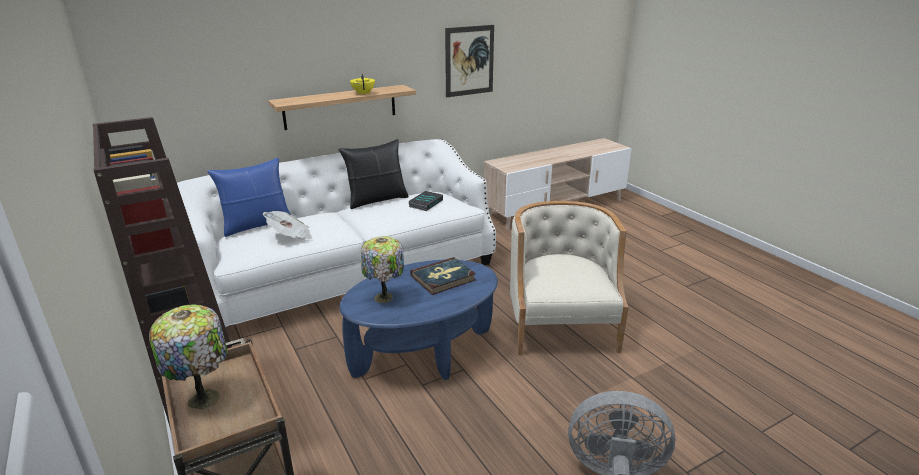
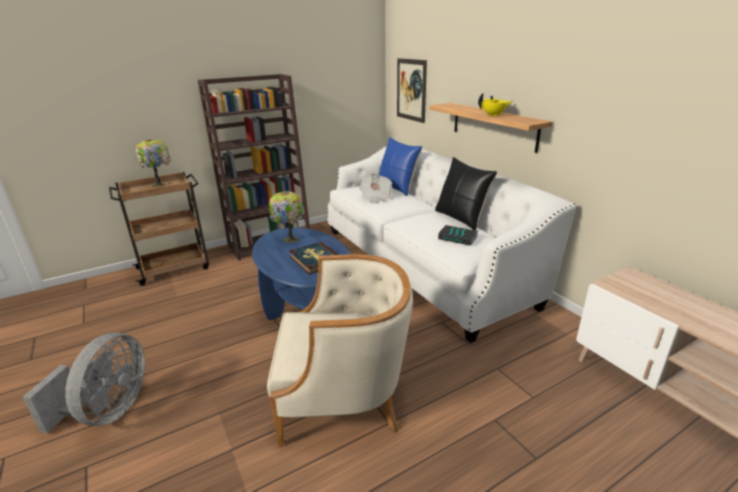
camera: 90 degrees right, 0 degrees up
picture [445,25,494,98] -> picture moved to [397,58,427,123]

